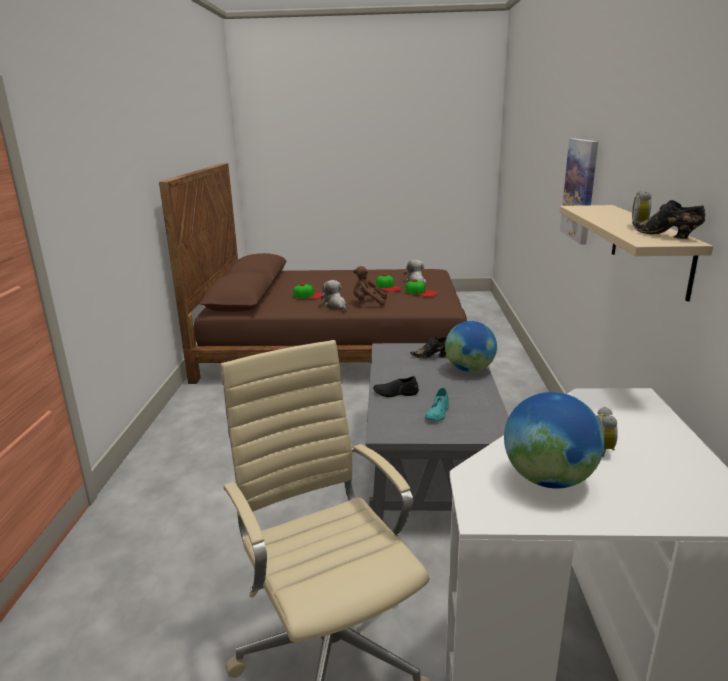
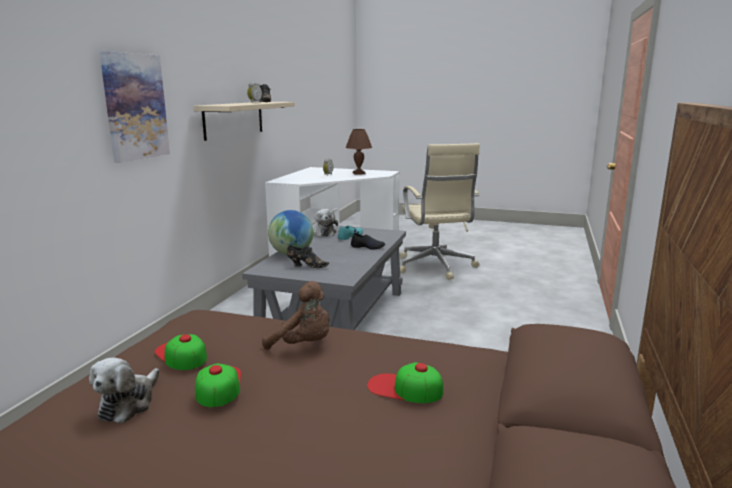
camera: 165 degrees left, 5 degrees down
plush toy [321,280,346,311] -> plush toy moved to [313,209,338,237]
globe [504,392,604,489] -> brown table lamp [346,129,372,175]

